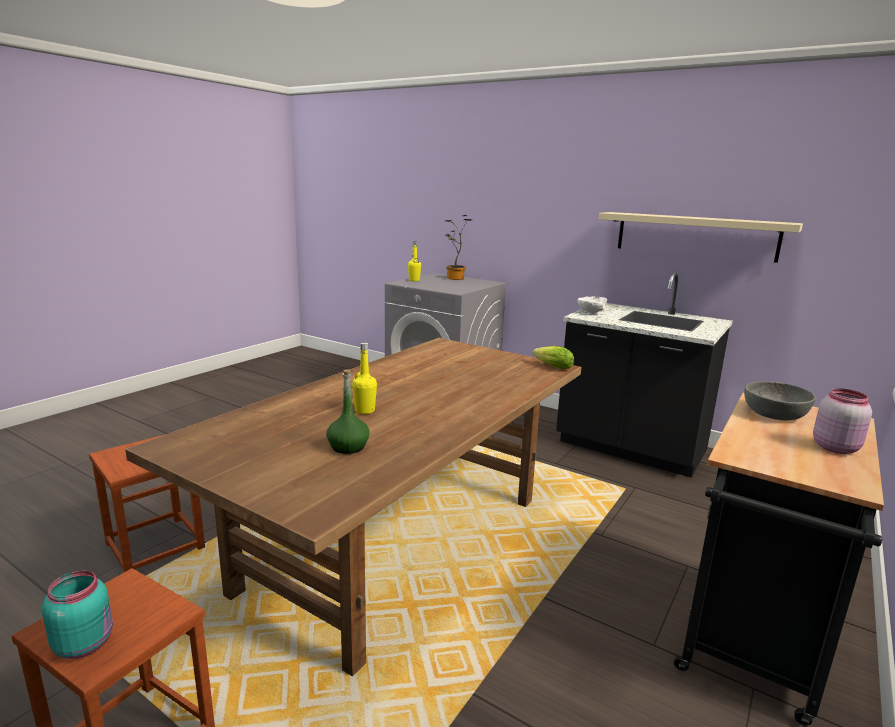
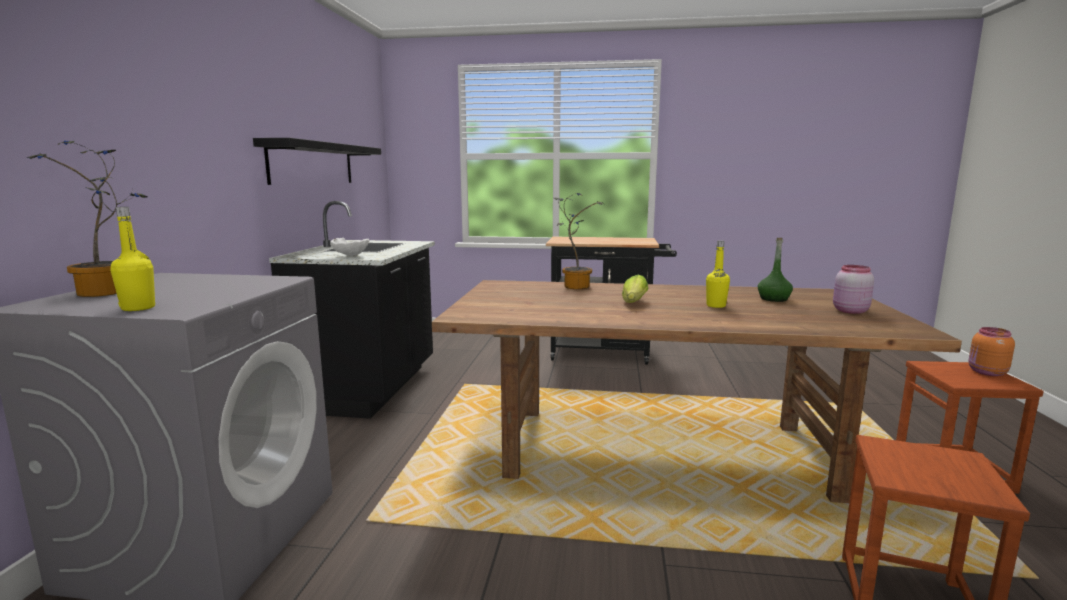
camera: 115 degrees left, 5 degrees down
turquoise jar [42,571,113,659] -> orange jar [968,327,1015,376]
lettuce [533,346,574,369] -> lettuce moved to [622,275,649,303]
beige shelf [599,212,803,263] -> black shelf [253,138,381,185]
grey bowl [744,381,816,420] -> none
pink jar [813,388,872,454] -> pink jar moved to [833,265,874,314]
none -> potted plant [554,193,604,289]

